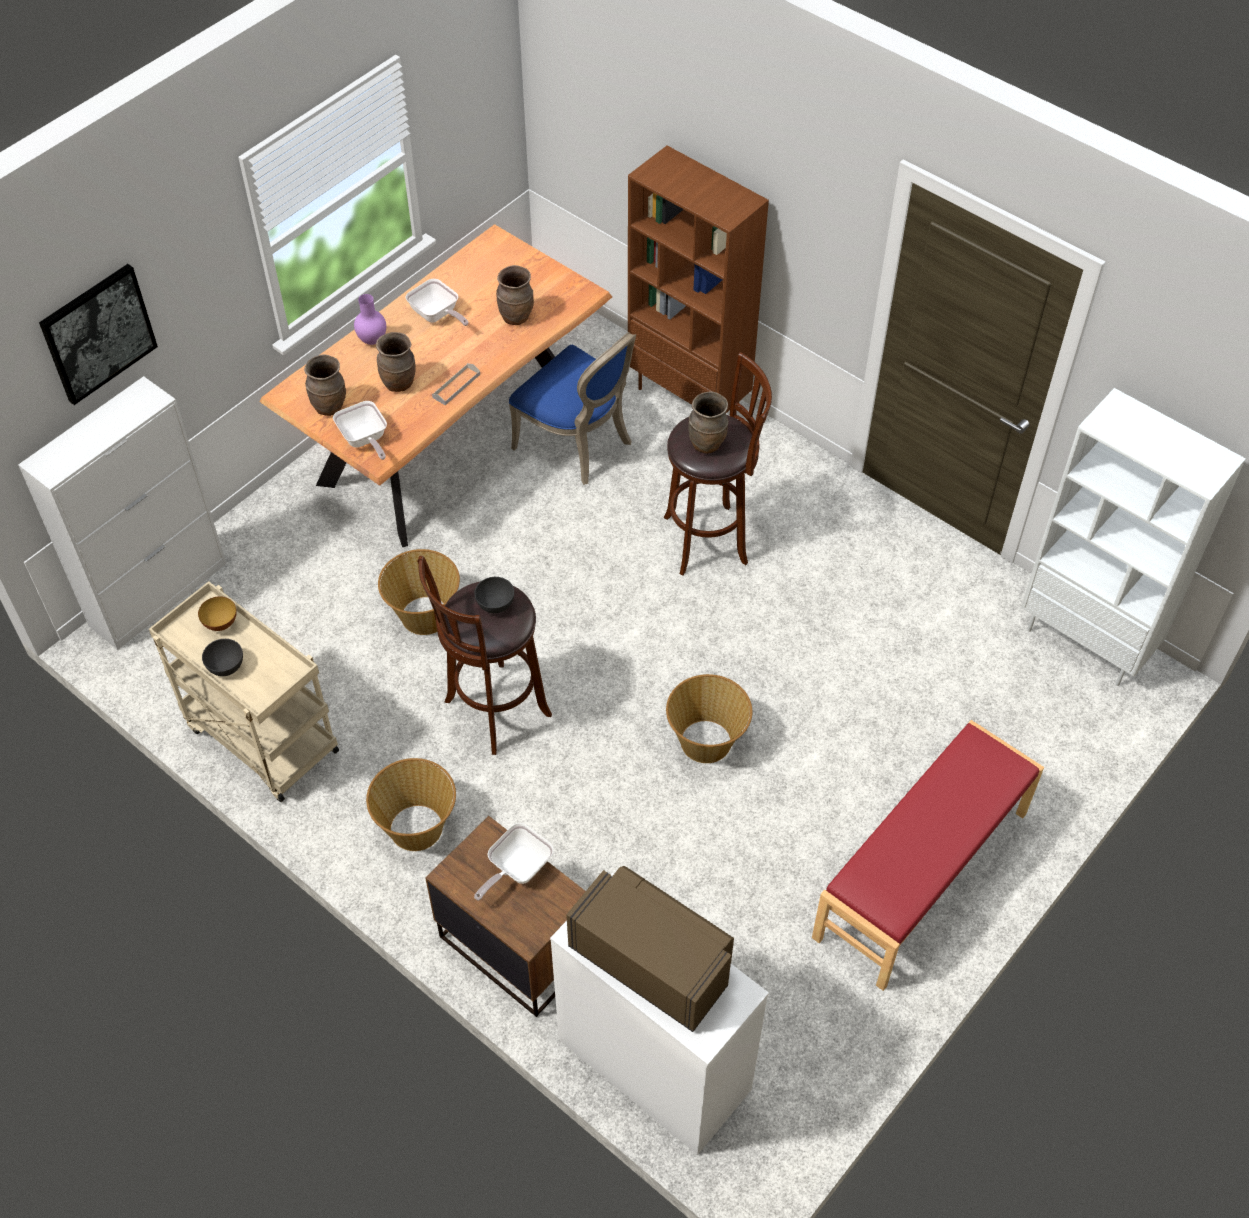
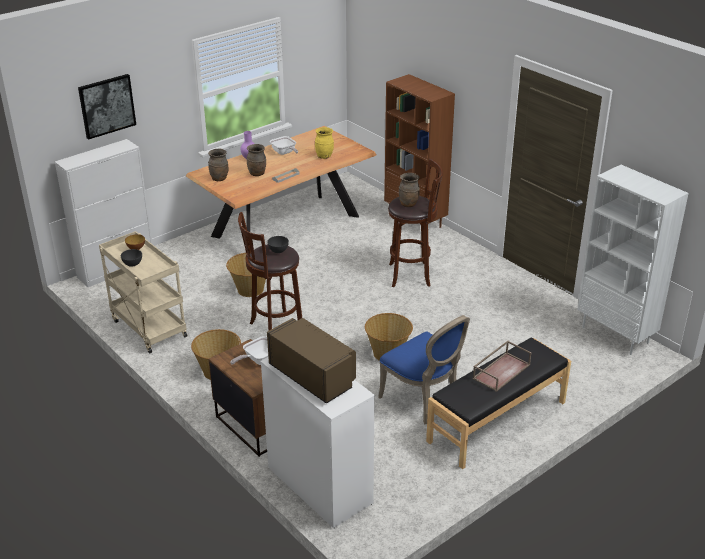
camera: 10 degrees right, 20 degrees down
frying pan [333,401,387,460] -> none
brown vase [496,265,534,325] -> yellow vase [315,127,334,159]
blue chair [509,332,636,485] -> blue chair moved to [378,315,470,425]
red bench [812,720,1044,991] -> black bench [426,338,571,469]
none -> brown tray [473,341,532,392]

